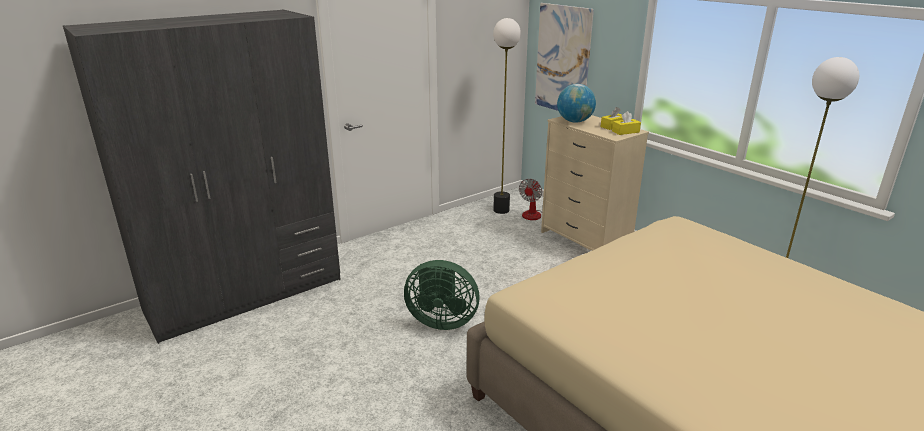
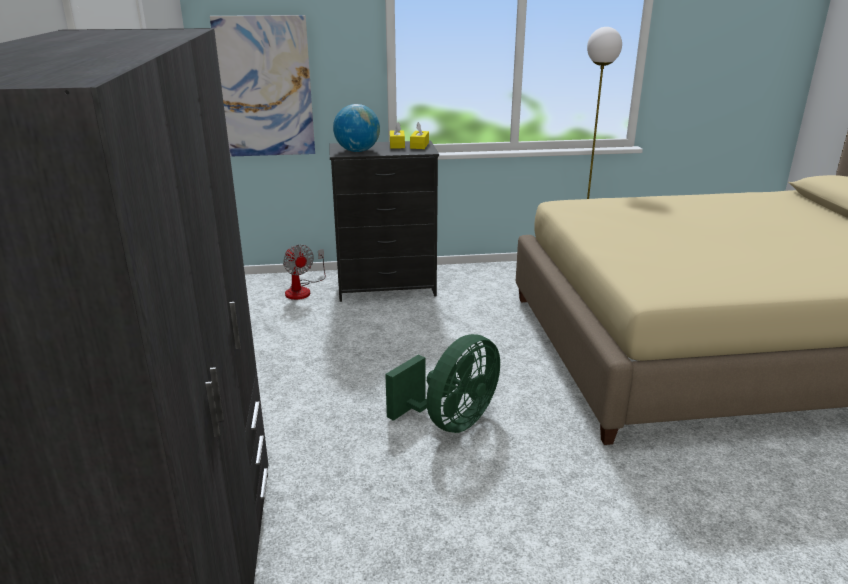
camera: 60 degrees left, 0 degrees up
floor lamp [493,18,521,214] -> none
beige dresser [541,115,649,251] -> black dresser [330,141,439,302]

